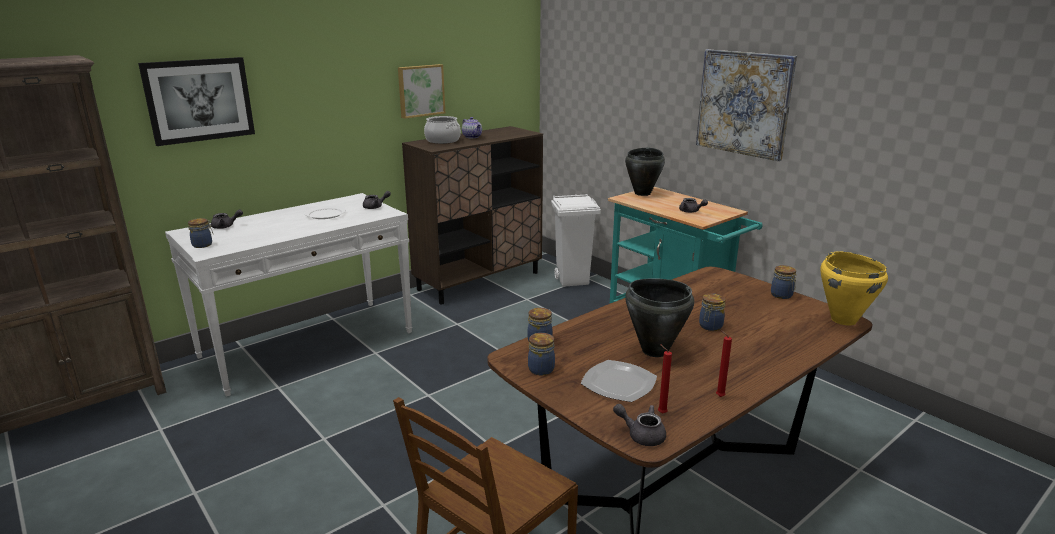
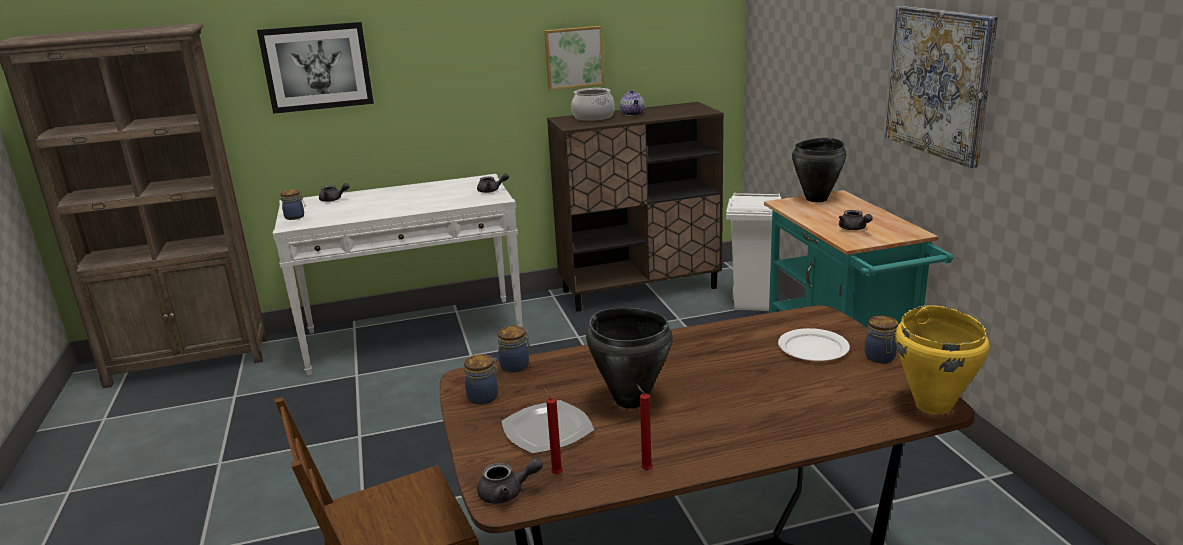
camera: 25 degrees right, 0 degrees up
white plate [304,206,346,219] -> white plate moved to [778,328,850,361]
grey teapot [613,404,666,446] -> grey teapot turned 120 degrees clockwise [477,458,543,504]
jar [699,293,726,331] -> none

